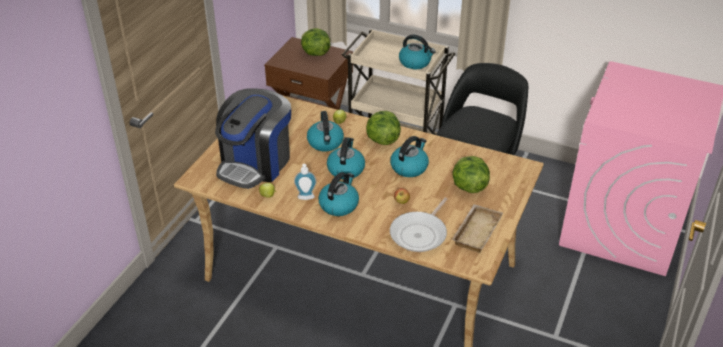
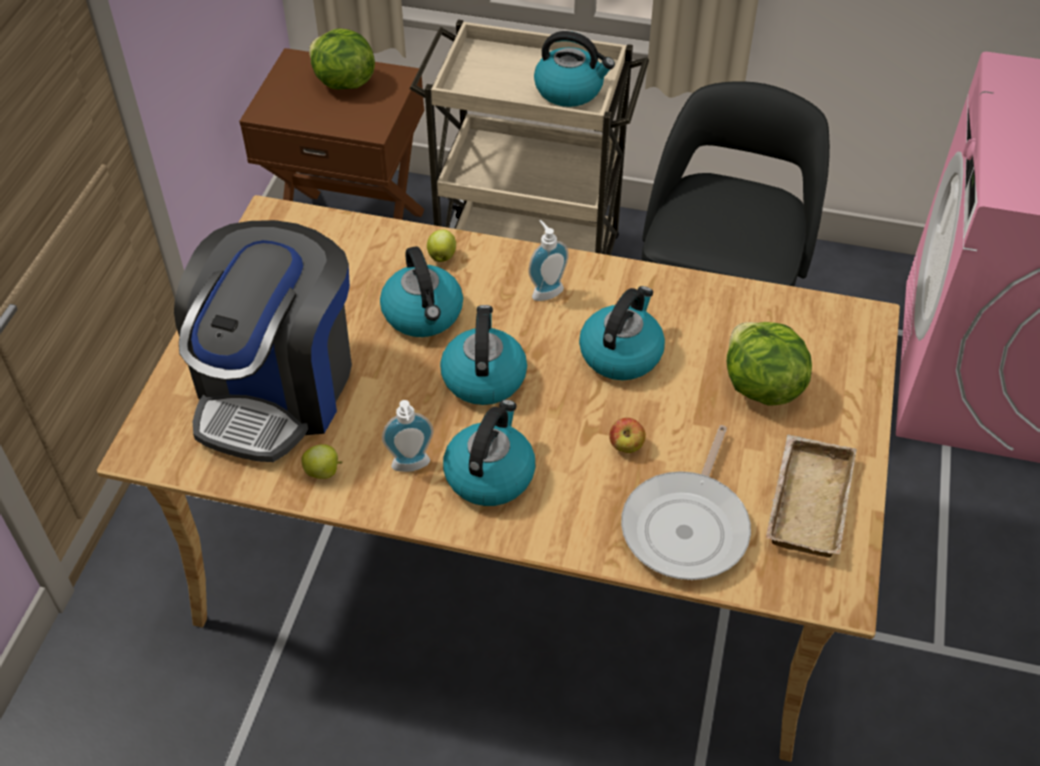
camera: 10 degrees left, 10 degrees up
lettuce [366,111,401,145] -> soap dispenser [528,220,569,301]

